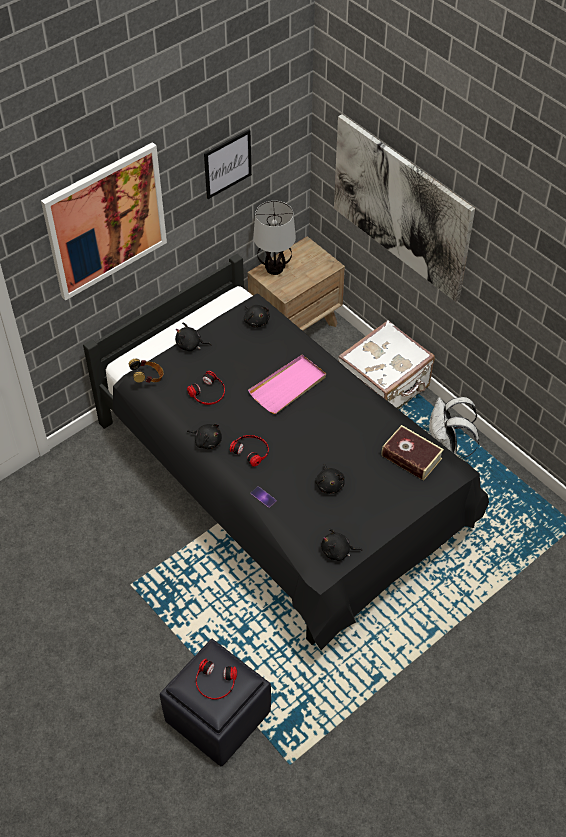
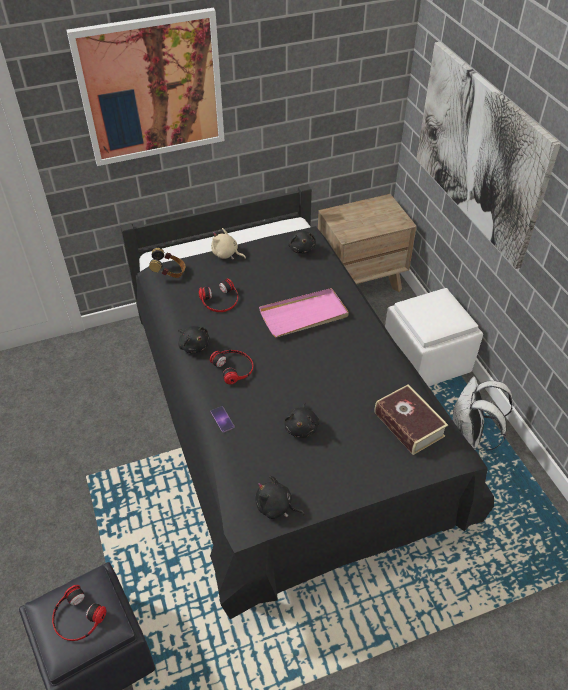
camera: 20 degrees right, 5 degrees down
black plush toy [175,323,212,351] -> beige plush toy [211,228,246,259]
picture [204,129,252,199] -> none
table lamp [253,201,296,275] -> none
white suitcase [338,320,435,409] -> white ottoman [385,288,483,387]

